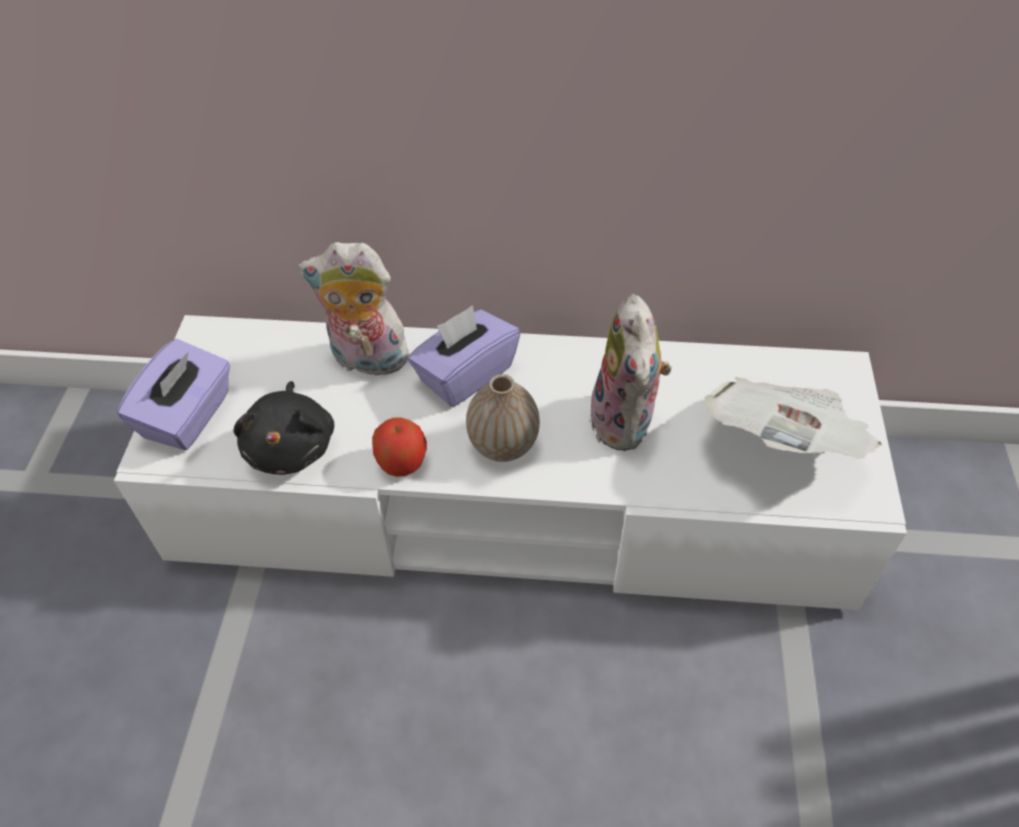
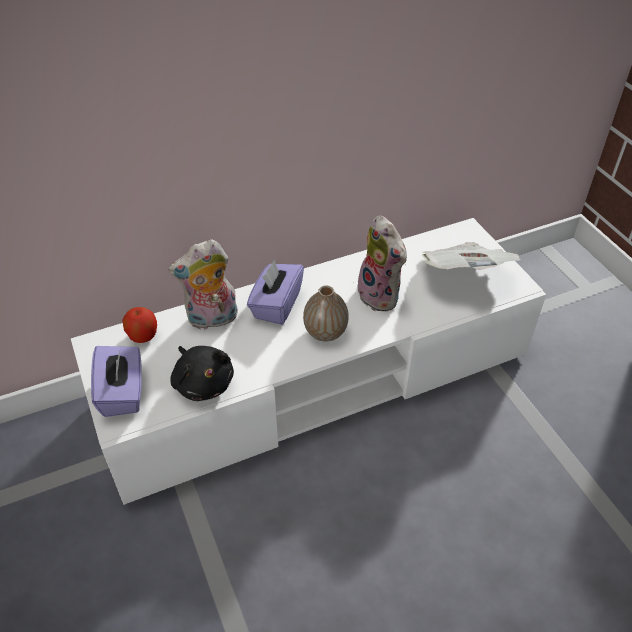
camera: 30 degrees left, 5 degrees down
apple [372,417,427,477] -> apple moved to [122,307,157,343]

